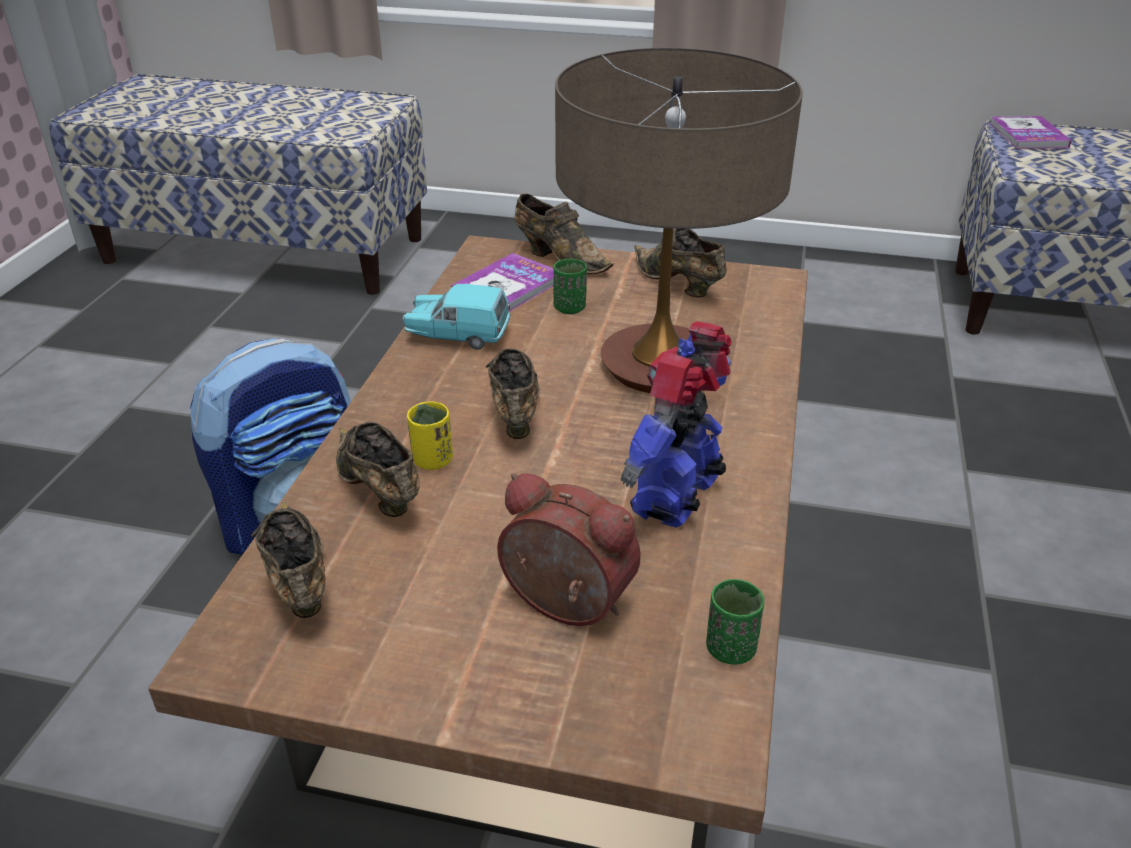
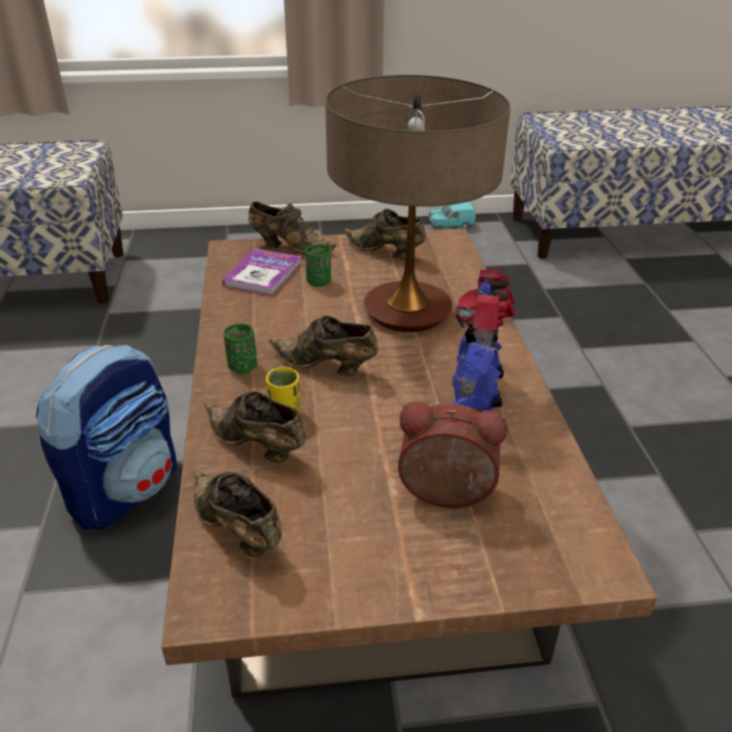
camera: 20 degrees left, 0 degrees up
turquoise toy car [403,284,510,350] -> turquoise toy car moved to [429,202,476,229]
brown shoe [486,348,540,439] -> brown shoe turned 45 degrees counterclockwise [269,315,378,376]
green cup [706,579,764,664] -> green cup moved to [223,324,257,373]
book [990,116,1072,149] -> none

